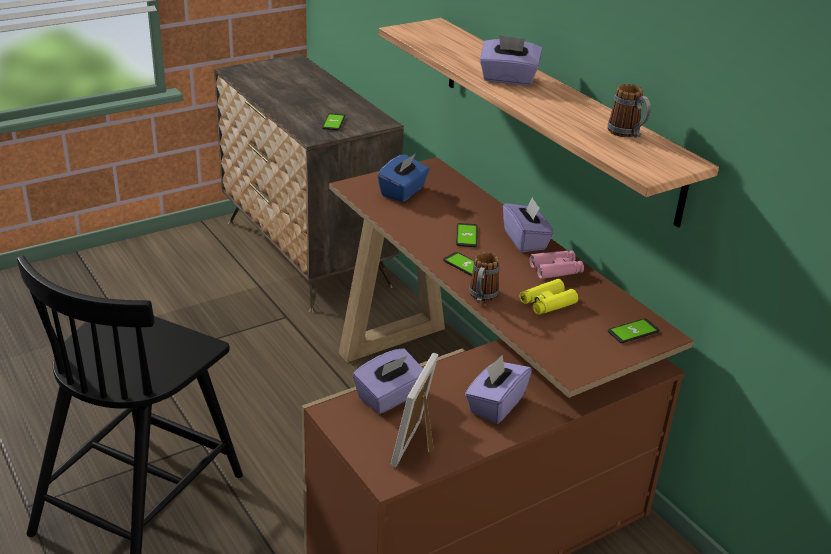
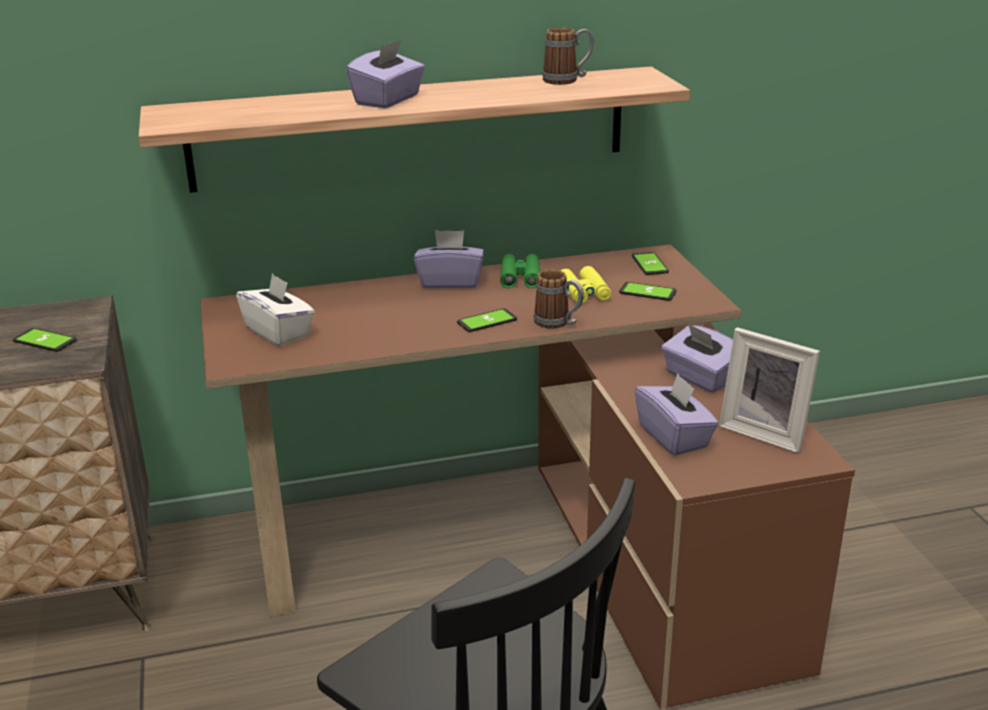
camera: 70 degrees left, 5 degrees down
blue tissue box [378,154,430,202] -> white tissue box [236,273,315,346]
phone [456,223,478,247] -> phone moved to [619,282,677,301]
pink binoculars [530,250,584,279] -> green binoculars [500,254,540,288]

